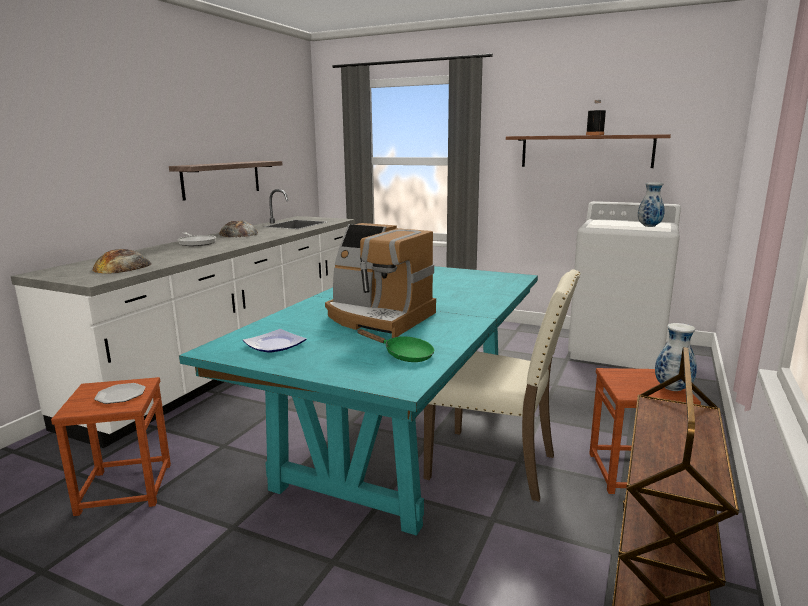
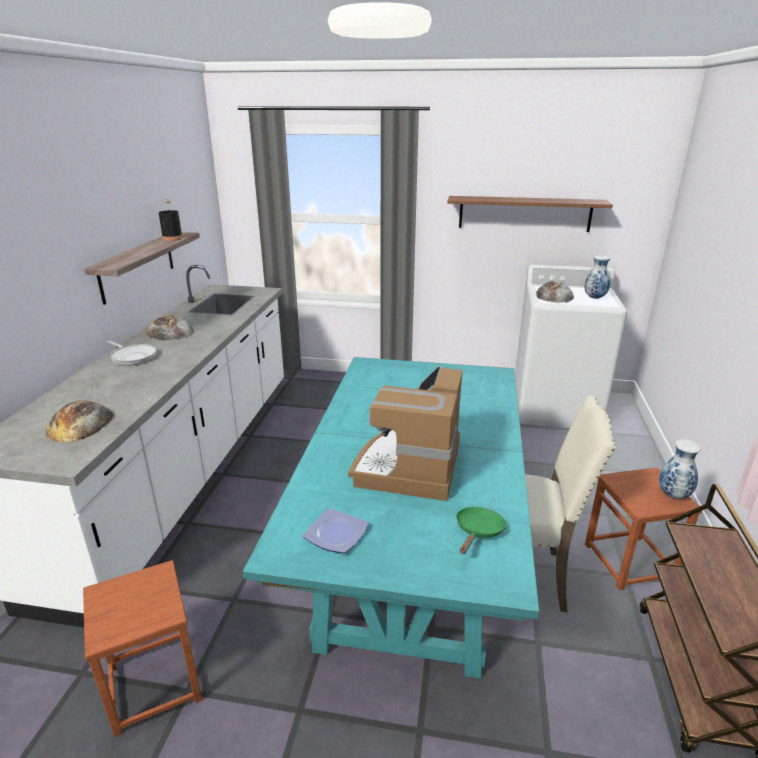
camera: 15 degrees left, 10 degrees up
plate [94,383,146,404] -> none
coffee machine [325,223,436,338] -> coffee machine turned 90 degrees clockwise [348,366,463,501]
green frying pan [357,329,434,362] -> green frying pan turned 75 degrees counterclockwise [456,507,506,554]
black bottle [586,100,606,135] -> black bottle moved to [158,200,183,241]
none -> bread [536,281,574,303]

